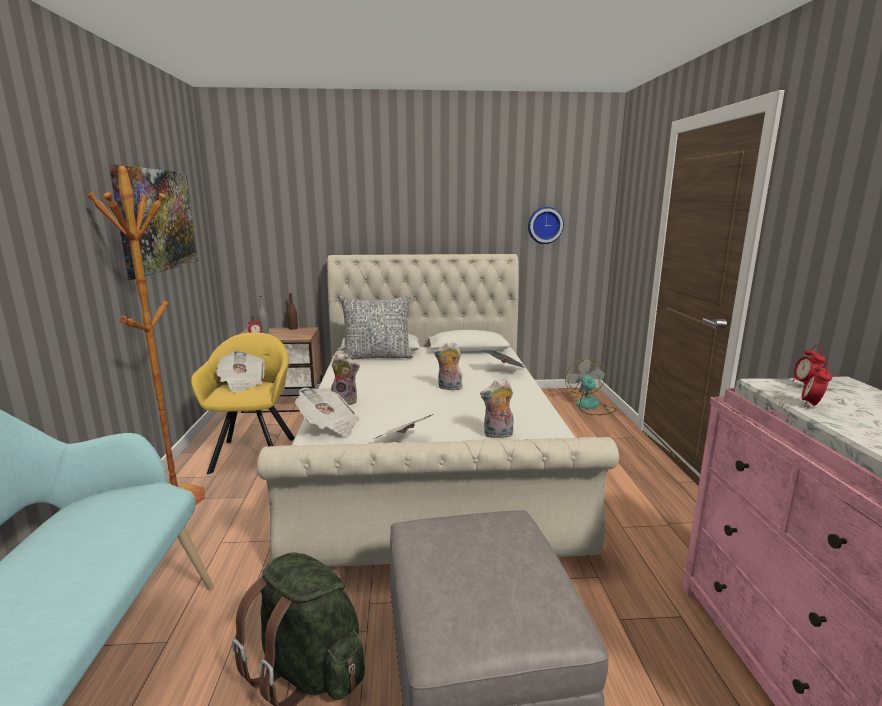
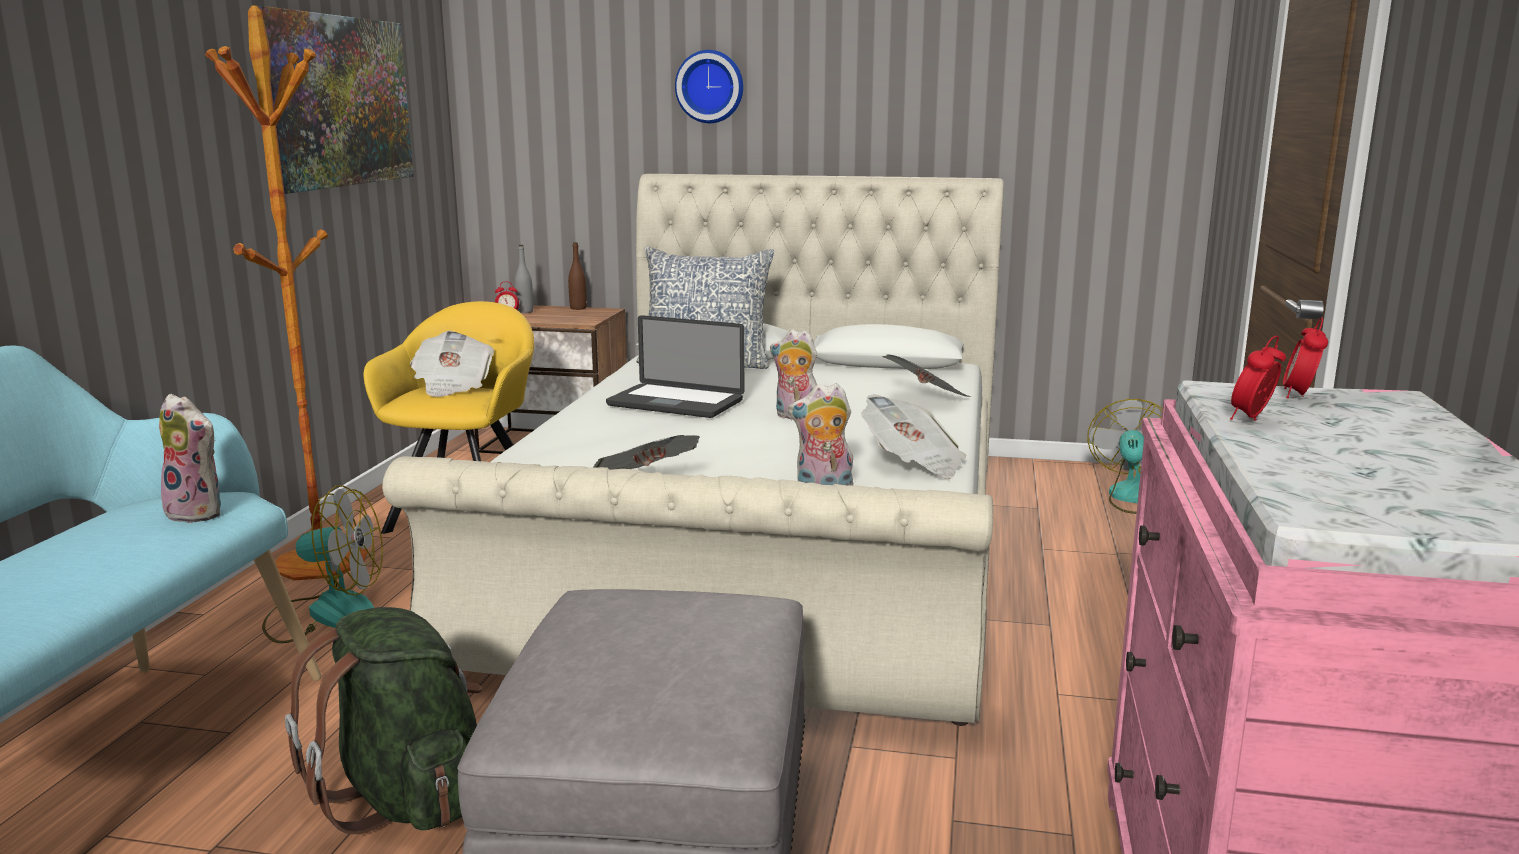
camera: 15 degrees right, 0 degrees up
newspaper [295,388,359,436] -> newspaper moved to [861,395,967,479]
plush toy [331,353,360,405] -> plush toy moved to [159,394,221,523]
wall clock [528,207,564,244] -> wall clock moved to [675,50,743,123]
none -> fan [262,485,383,643]
none -> laptop [606,315,744,418]

